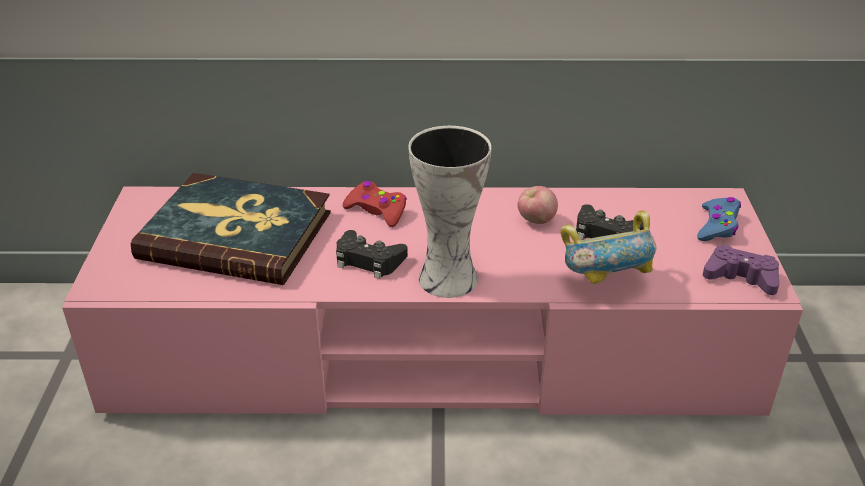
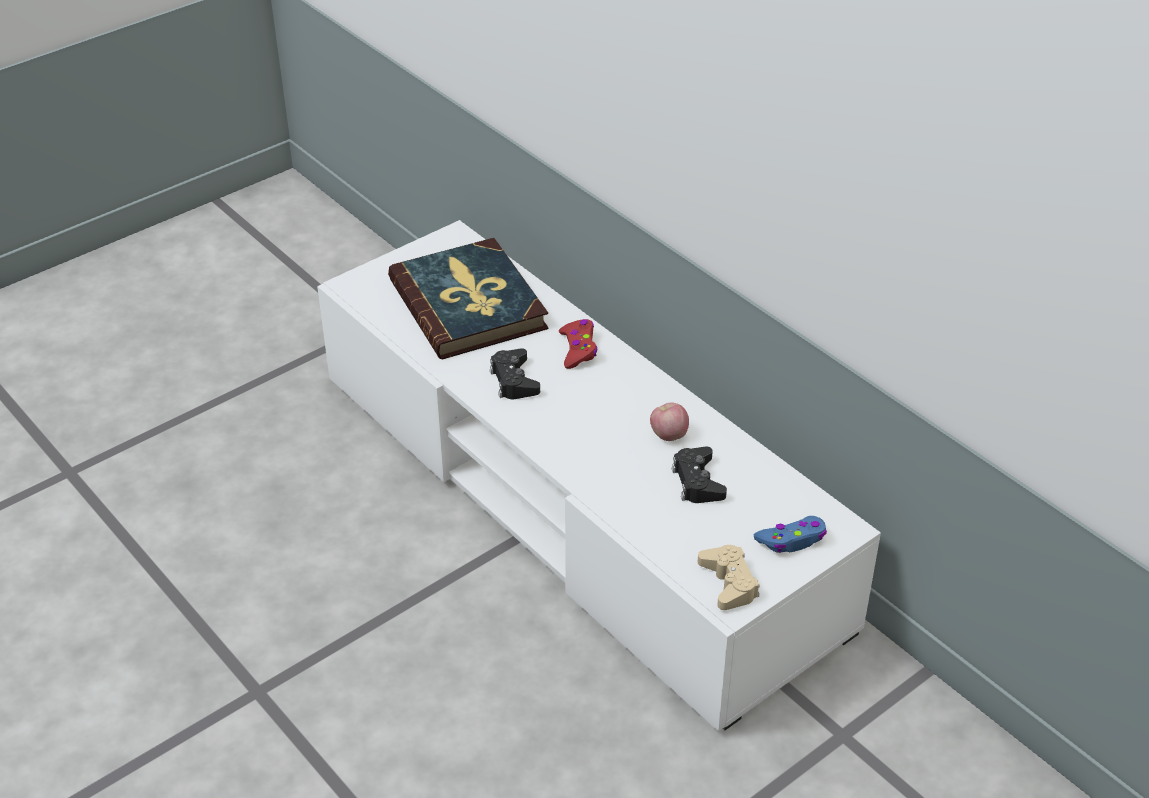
camera: 50 degrees right, 5 degrees up
pink tv stand [62,187,803,415] -> white tv stand [317,220,881,731]
vase [408,126,492,298] -> none
bowl [560,210,657,284] -> none
purple game controller [703,245,779,295] -> beige game controller [698,545,760,610]

